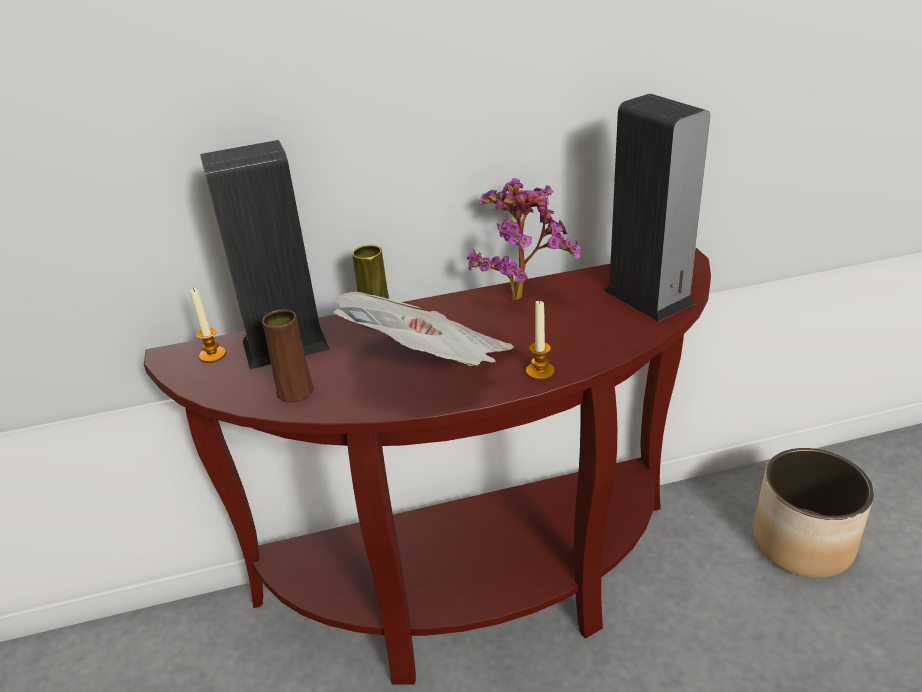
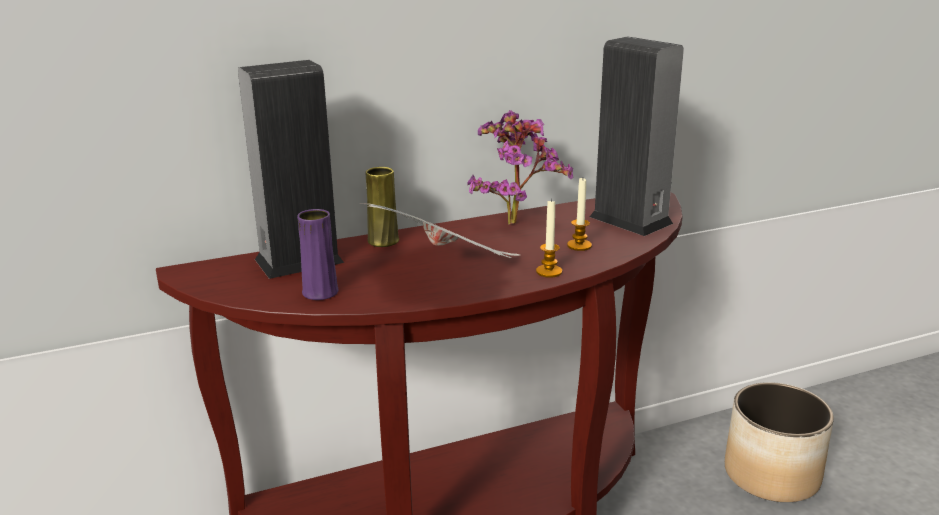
camera: 10 degrees left, 10 degrees down
candle [190,287,226,363] -> candle moved to [567,178,592,251]
brown vase [262,309,314,402] -> purple vase [297,209,339,300]

